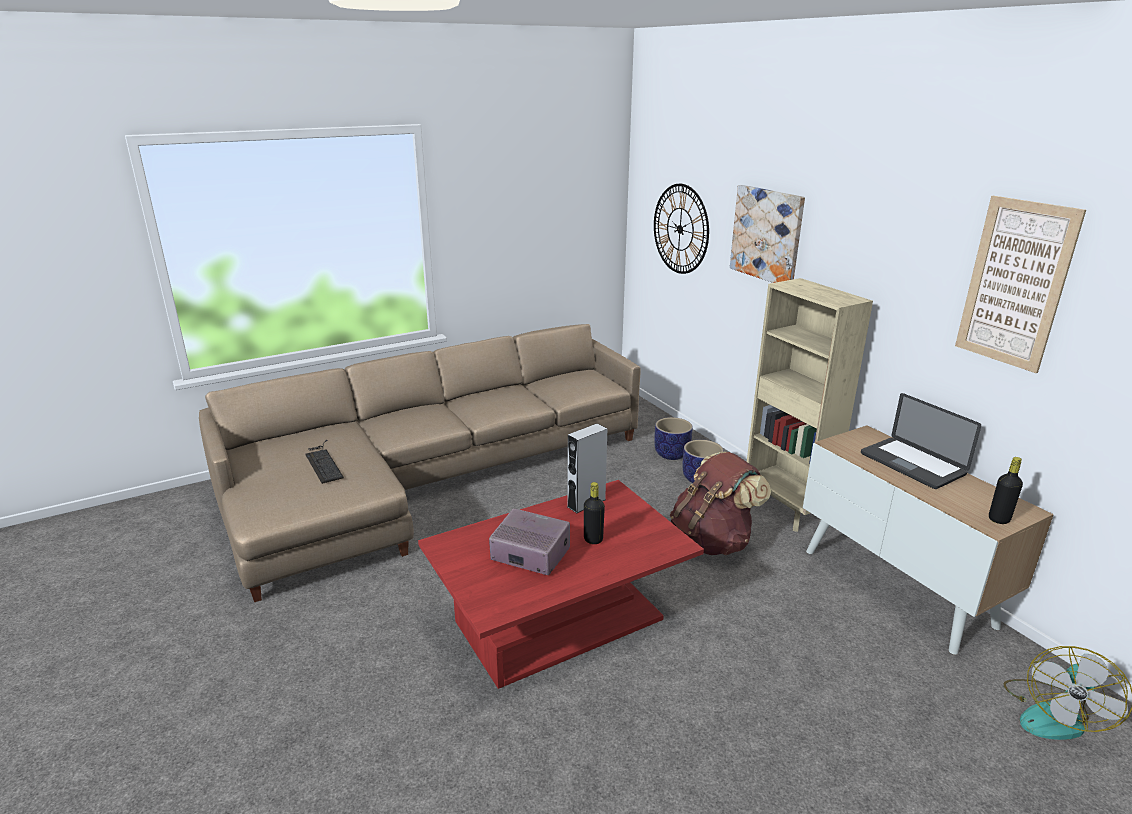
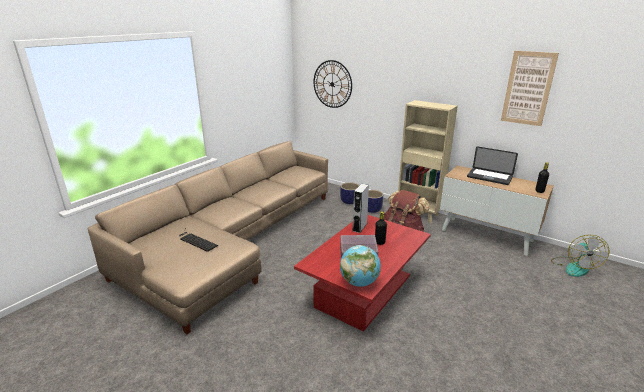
camera: 25 degrees left, 0 degrees up
picture [730,185,805,283] -> none
none -> globe [340,245,381,287]

